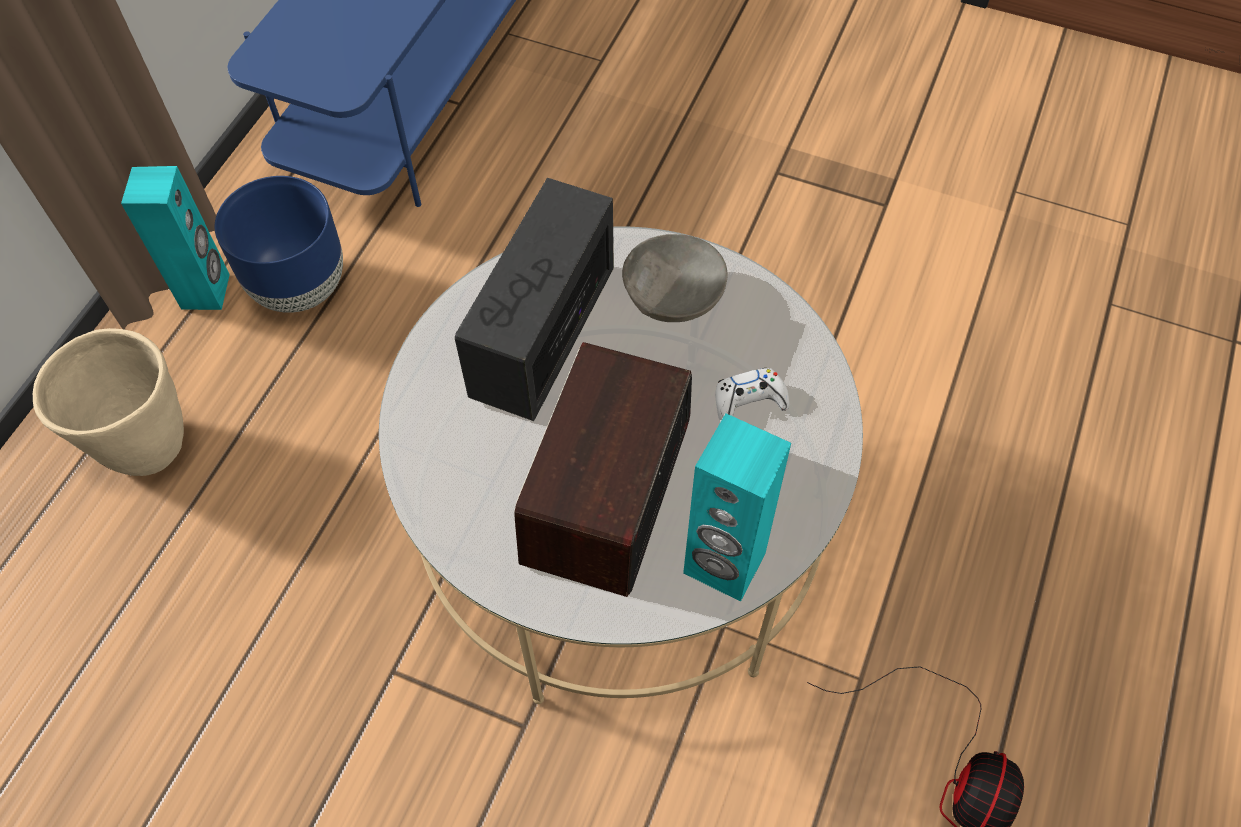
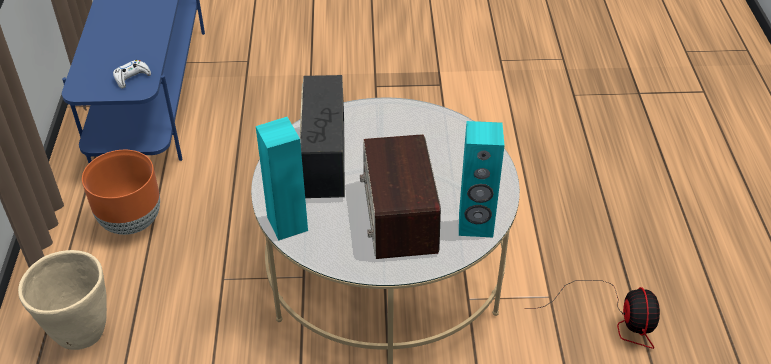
camera: 25 degrees left, 15 degrees down
turquoise speaker [121,166,230,310] -> turquoise speaker moved to [256,117,308,240]
blue planter [215,176,343,313] -> orange planter [82,150,160,235]
grey bowl [622,234,728,322] -> none
white game controller [715,368,789,422] -> white game controller moved to [113,60,151,89]

